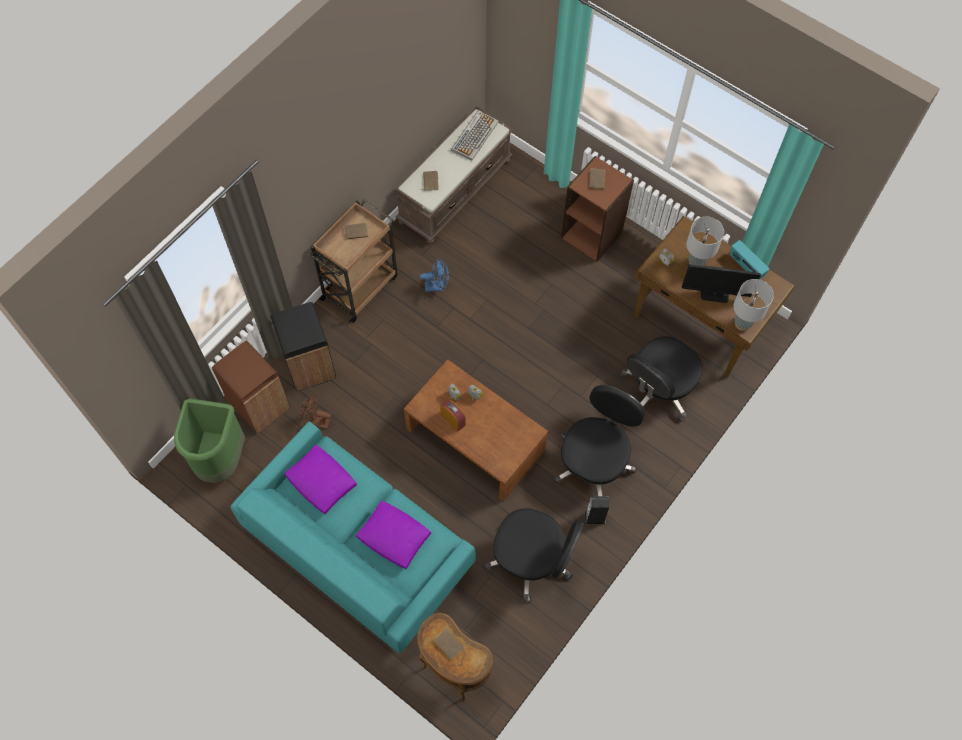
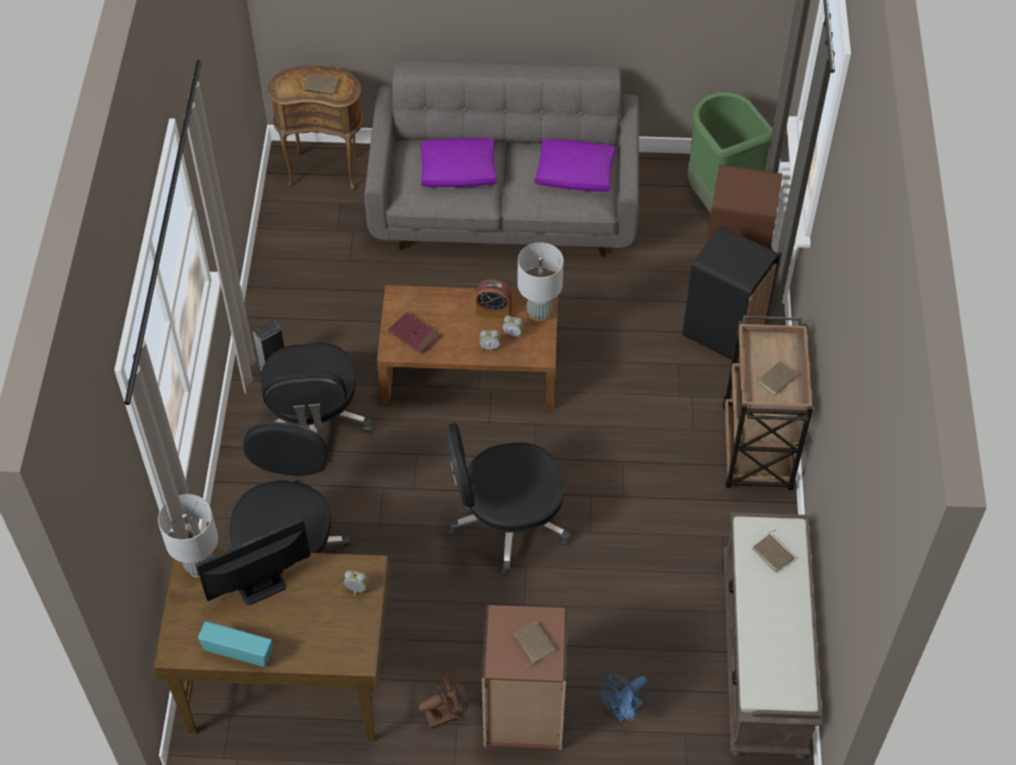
camera: 145 degrees right, 10 degrees down
turquoise sofa [231,421,475,653] -> grey sofa [364,60,639,257]
brown fan [300,395,331,429] -> brown fan moved to [419,669,468,729]
blue fan [420,258,449,292] -> blue fan moved to [600,673,647,722]
keyboard [451,110,499,160] -> none
black office chair [486,508,584,602] -> black office chair moved to [446,423,569,576]
grey table lamp [686,217,724,266] -> grey table lamp moved to [518,242,564,322]
none -> red book [388,312,441,354]

